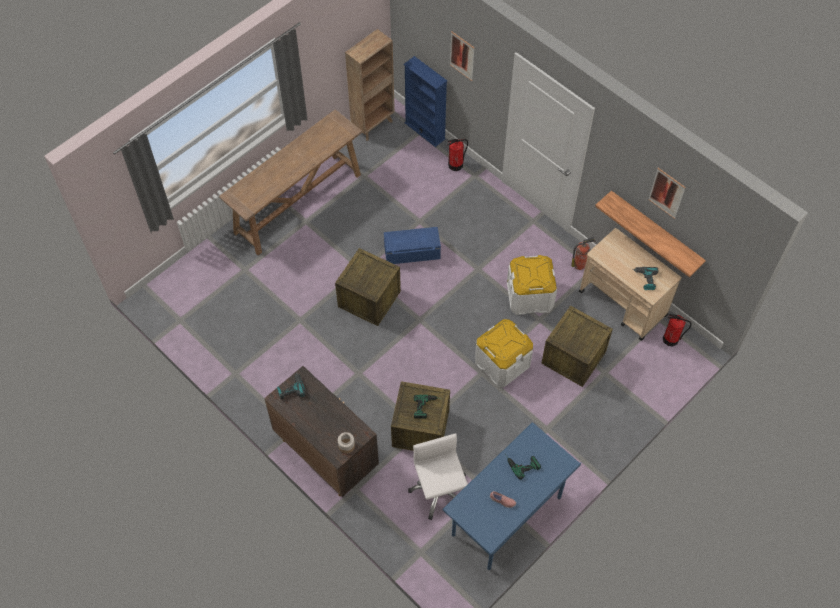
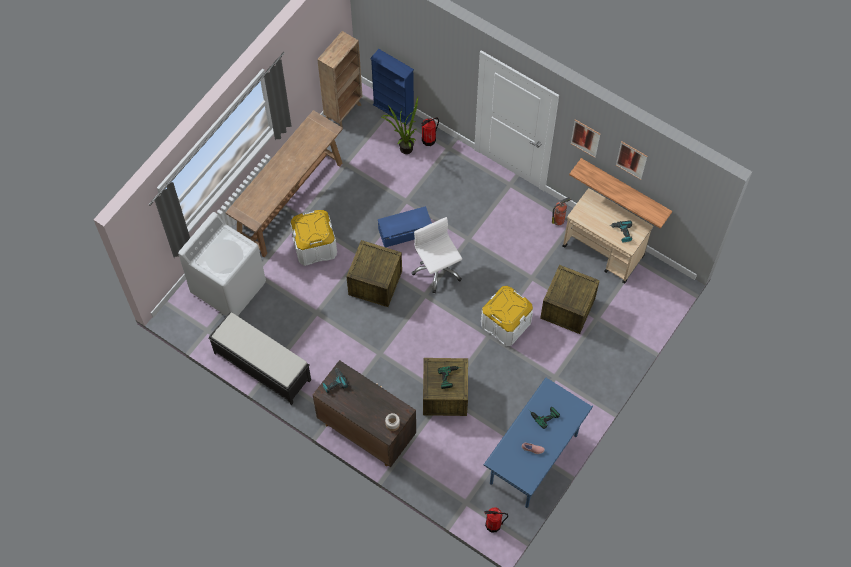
camera: 10 degrees left, 5 degrees up
white office chair [408,433,468,520] -> white office chair moved to [412,217,462,293]
picture [450,31,475,81] -> picture moved to [571,119,600,158]
white storage box [507,255,557,315] -> white storage box moved to [290,210,337,266]
fire extinguisher [663,314,691,346] -> fire extinguisher moved to [485,508,508,532]
none -> white washing machine [178,212,266,316]
none -> black bench [208,313,311,405]
none -> potted plant [382,97,418,154]

